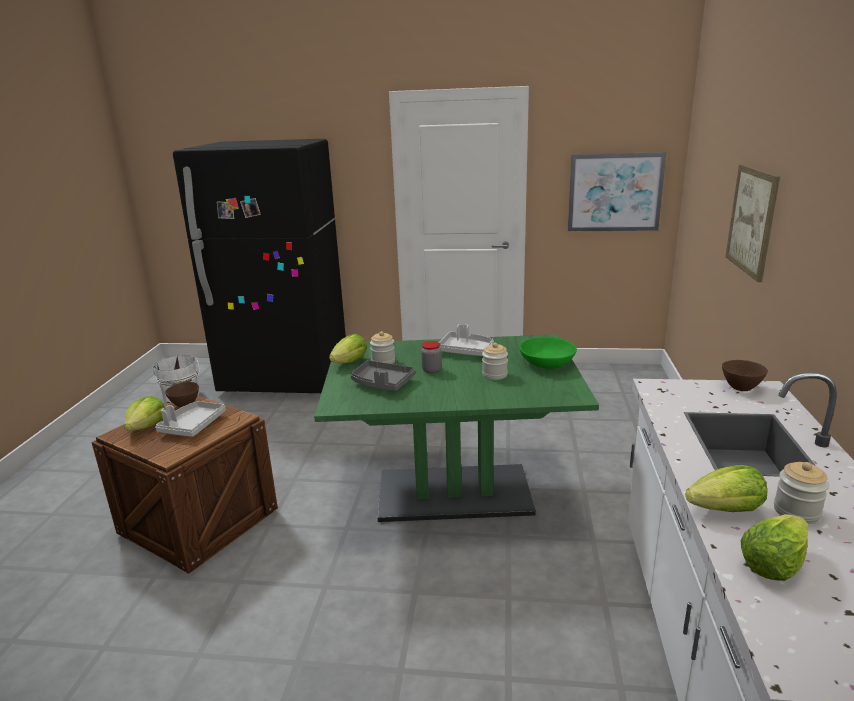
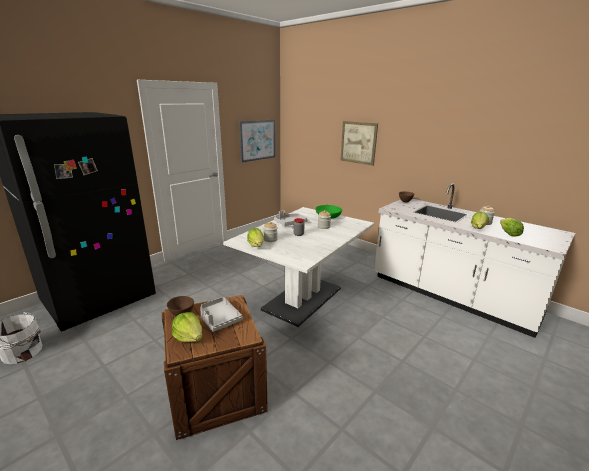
camera: 55 degrees left, 0 degrees up
green dining table [314,334,599,522] -> white dining table [223,207,374,327]
grey tray [351,360,415,391] -> none

